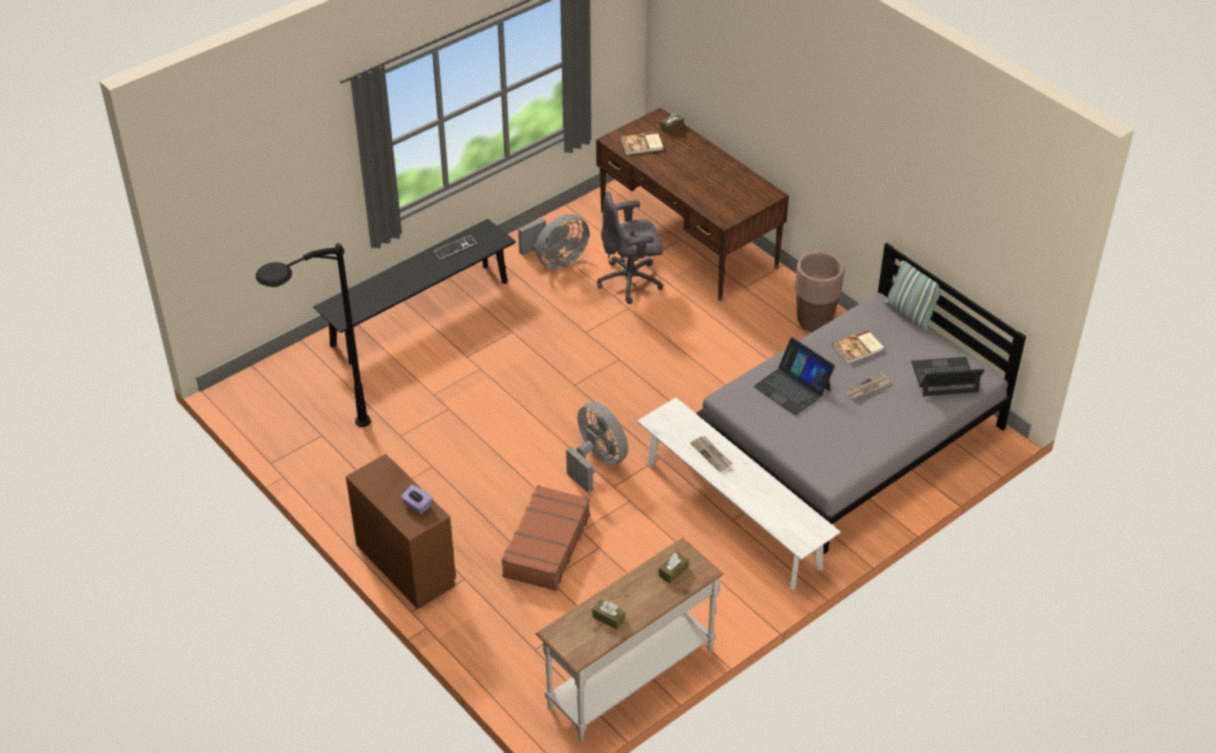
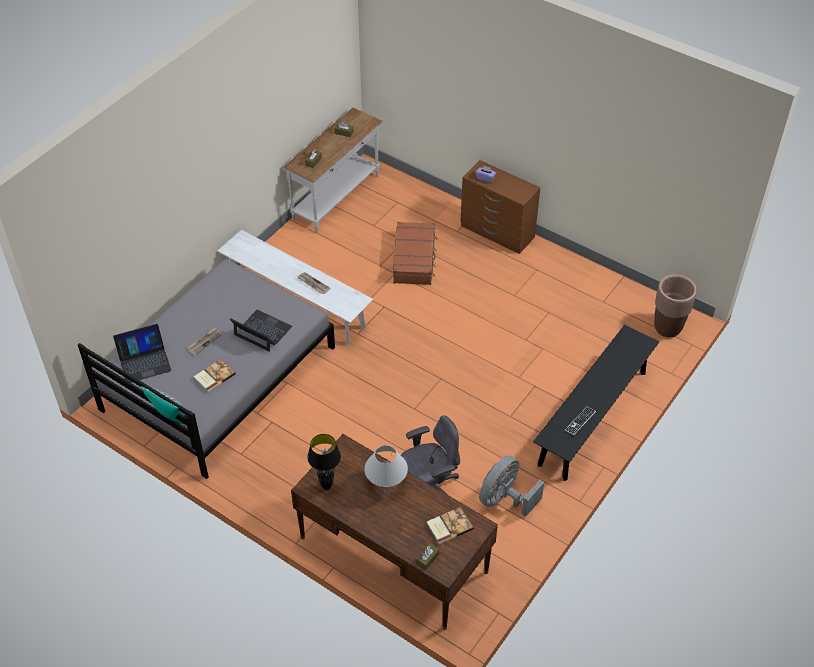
camera: 165 degrees right, 5 degrees up
black floor lamp [256,243,371,427] -> none
grey fan [566,402,628,493] -> none
brown planter [795,251,844,332] -> brown planter moved to [654,274,697,337]
none -> black table lamp [307,434,341,490]
none -> white table lamp [364,445,408,487]

